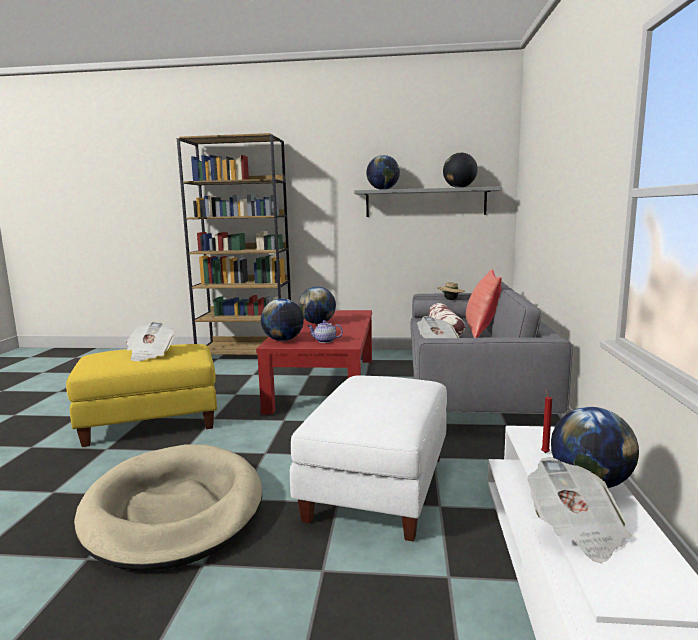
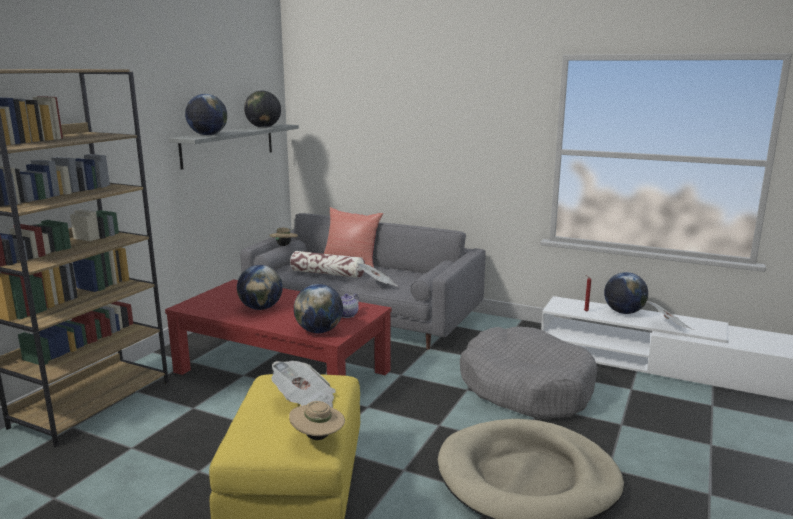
camera: 70 degrees left, 5 degrees up
white ottoman [290,376,447,542] -> grey dog bed [460,327,598,420]
none -> beige hat [289,401,345,440]

